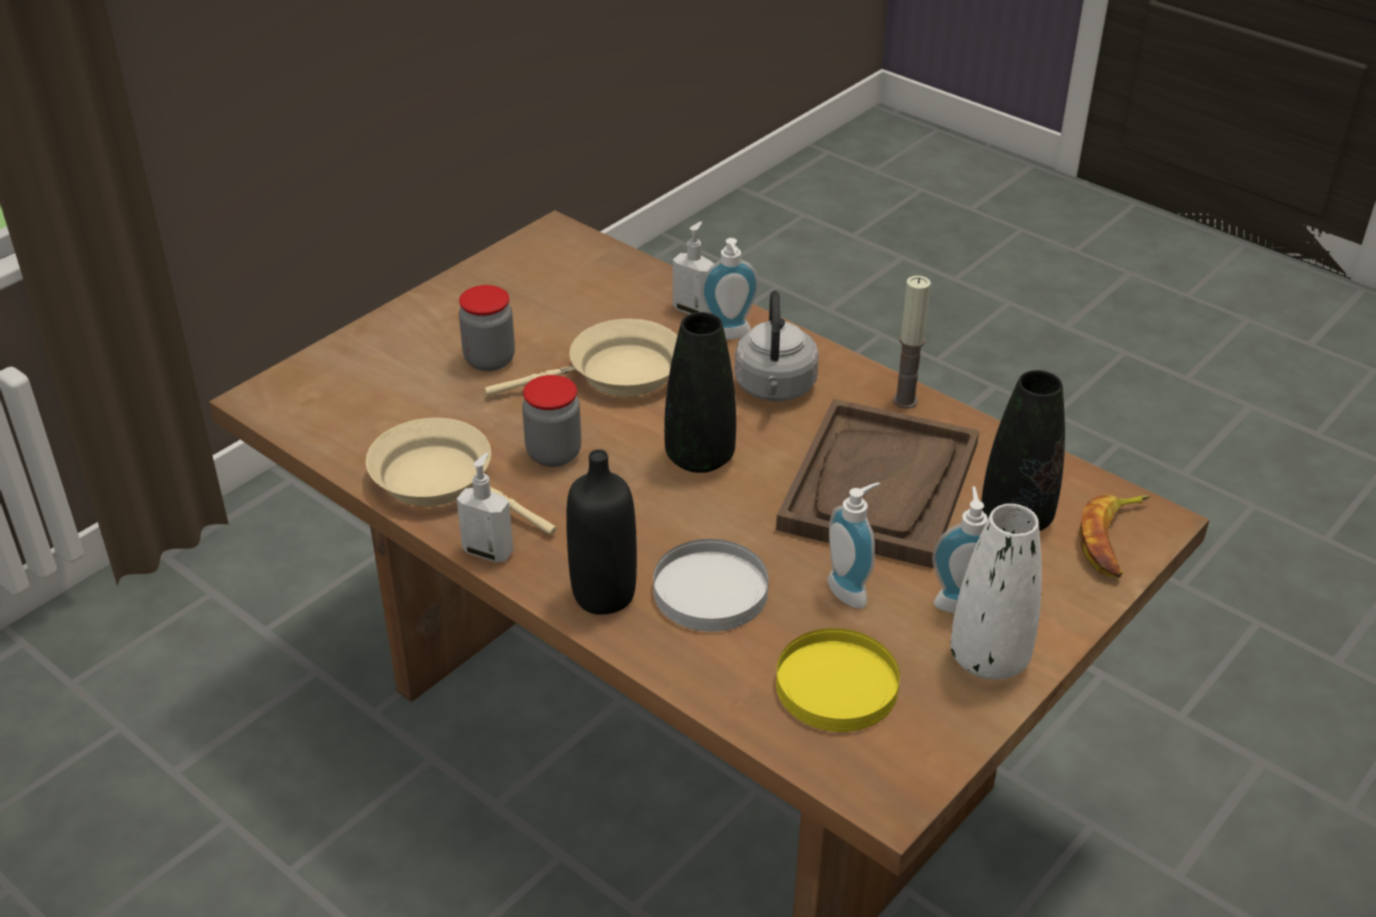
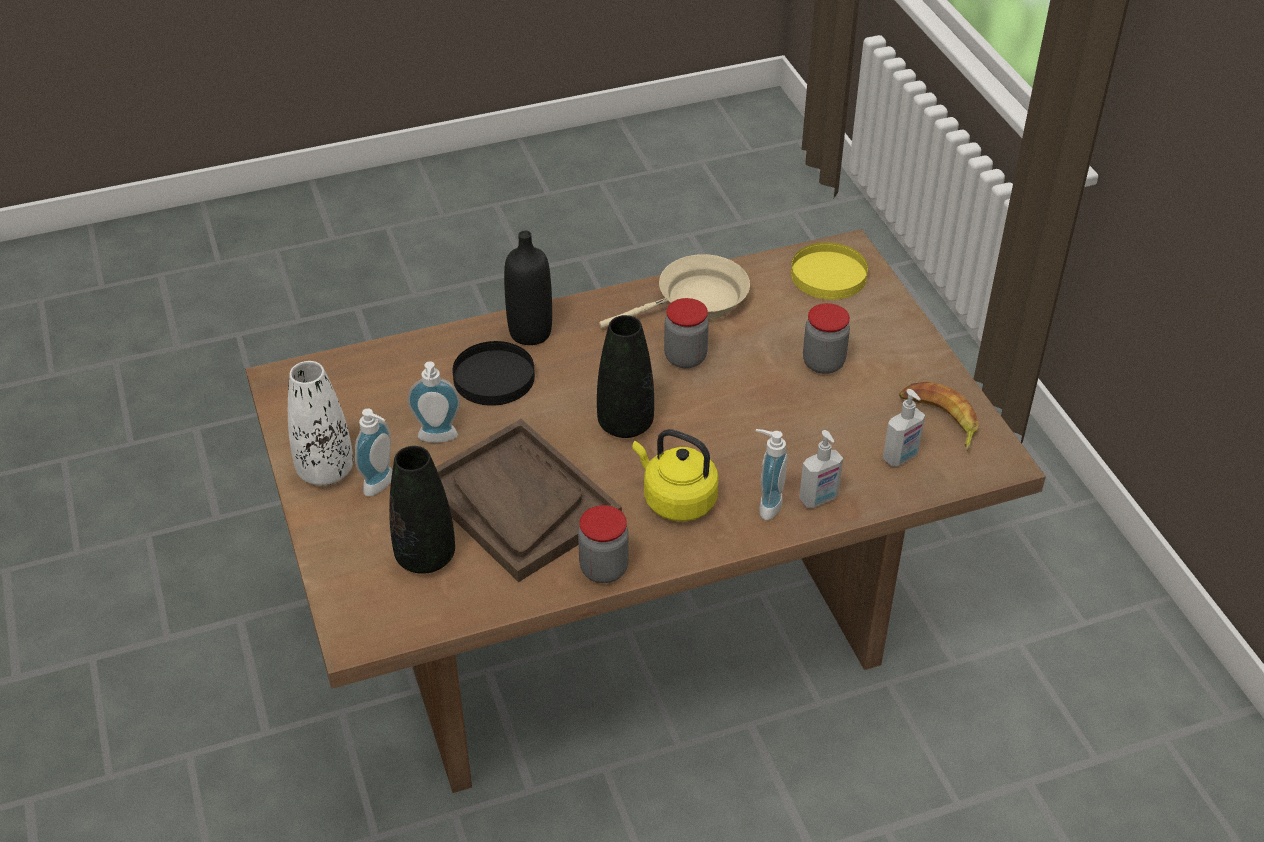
camera: 120 degrees right, 5 degrees up
soap dispenser [457,453,513,562] -> soap dispenser moved to [883,389,925,467]
beige frying pan [485,319,677,396] -> none
white plate [653,539,769,632] -> black plate [452,341,535,406]
grey kettle [734,290,819,401] -> yellow kettle [632,429,719,521]
yellow plate [776,628,900,732] -> yellow plate moved to [791,242,868,300]
candle [893,276,931,409] -> jar [578,505,629,583]
banana [1079,494,1150,578] -> banana moved to [899,382,979,451]

